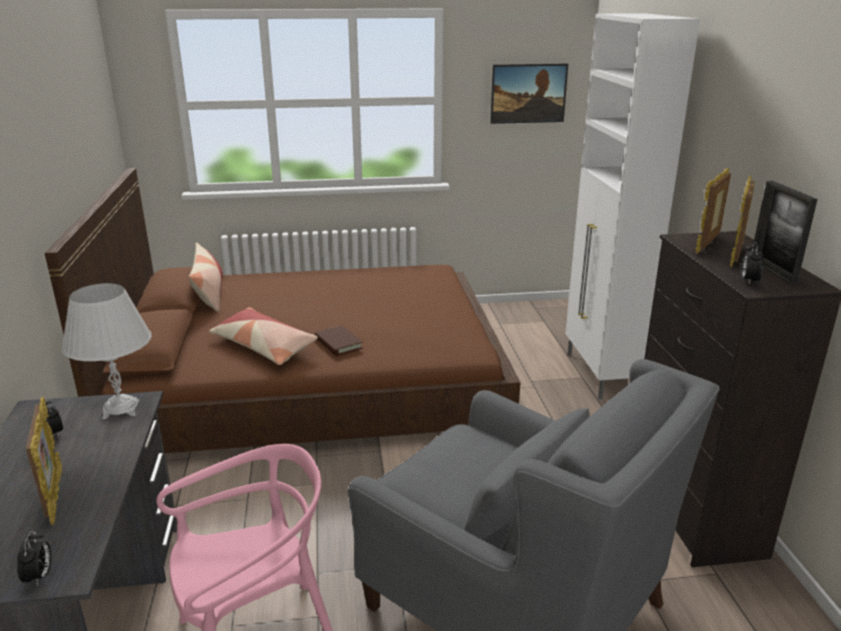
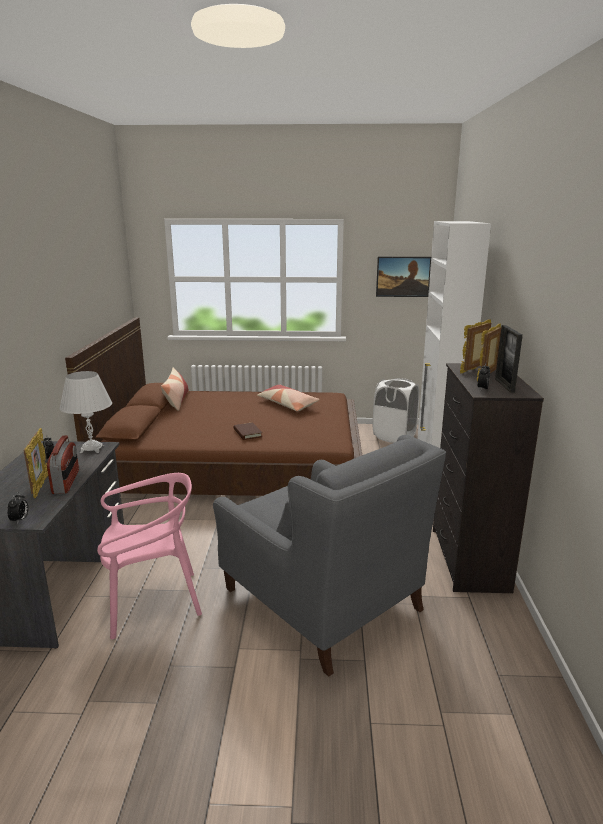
camera: 10 degrees right, 5 degrees down
pillow [209,307,318,365] -> pillow moved to [258,385,319,411]
none -> radio [47,435,79,494]
none -> white laundry basket [373,378,420,443]

